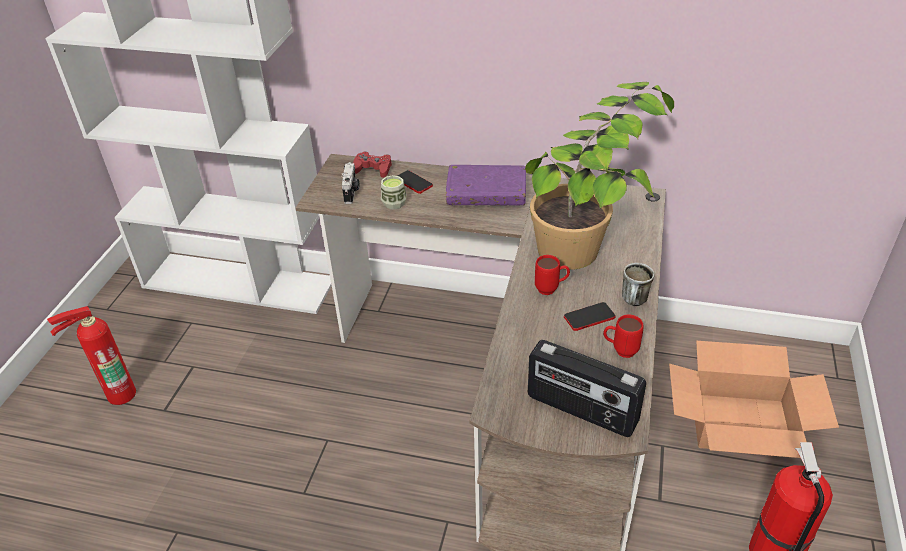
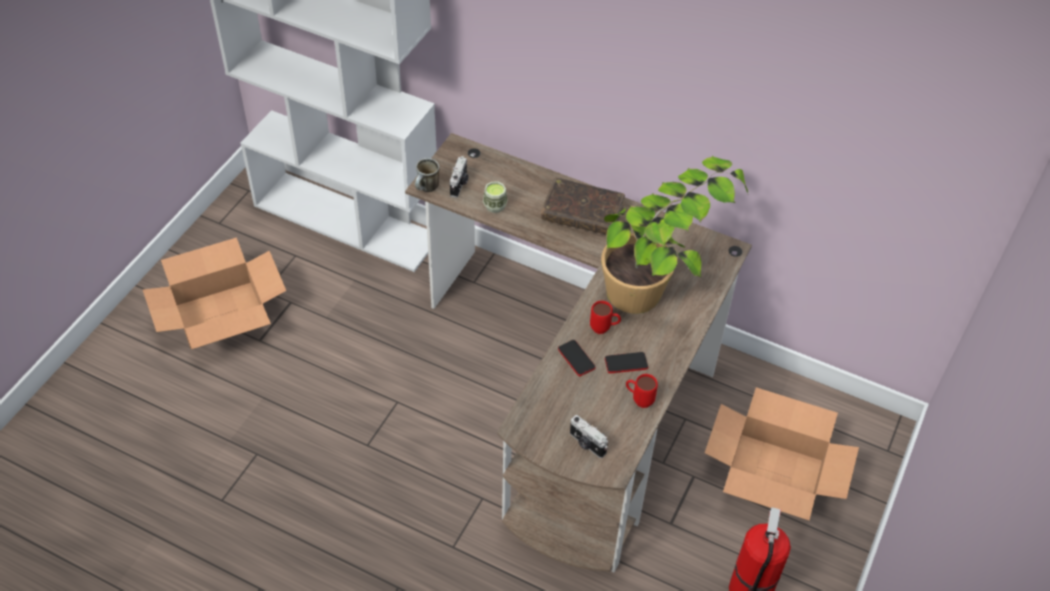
camera: 10 degrees right, 10 degrees up
fire extinguisher [47,306,136,405] -> cardboard box [143,237,286,349]
red game controller [353,152,392,178] -> none
phone [398,170,433,194] -> phone moved to [558,340,595,376]
purple book [446,165,526,205] -> brown book [541,178,625,235]
radio [528,340,646,437] -> camera [570,415,608,458]
mug [622,263,654,306] -> mug moved to [415,158,439,192]

